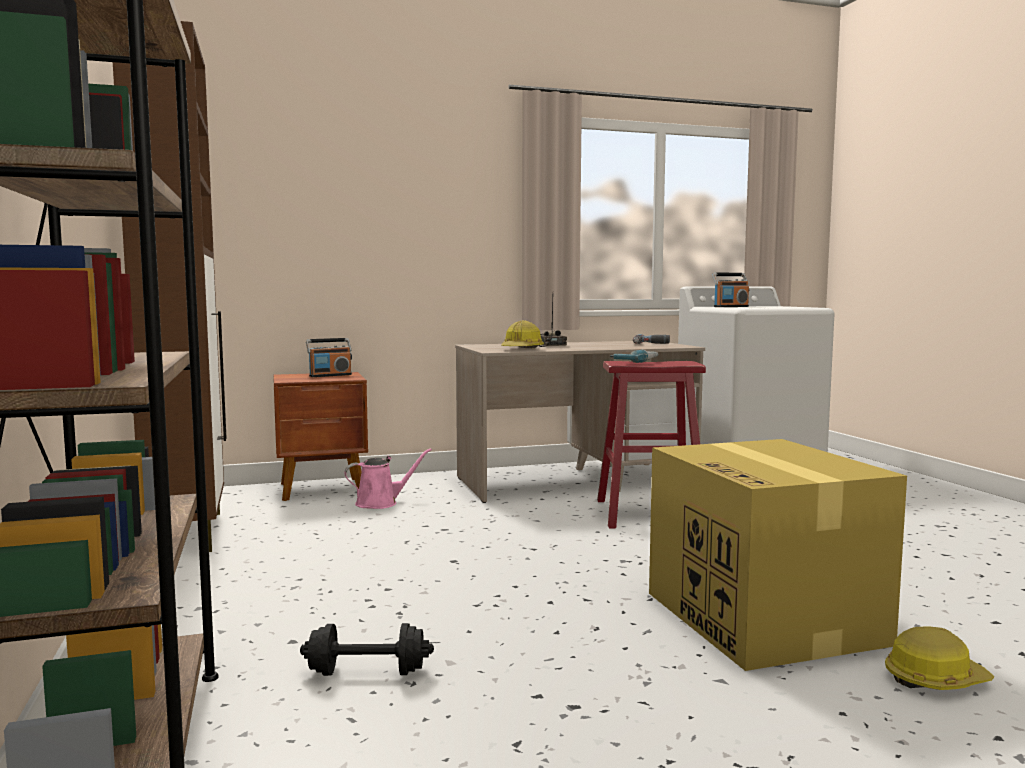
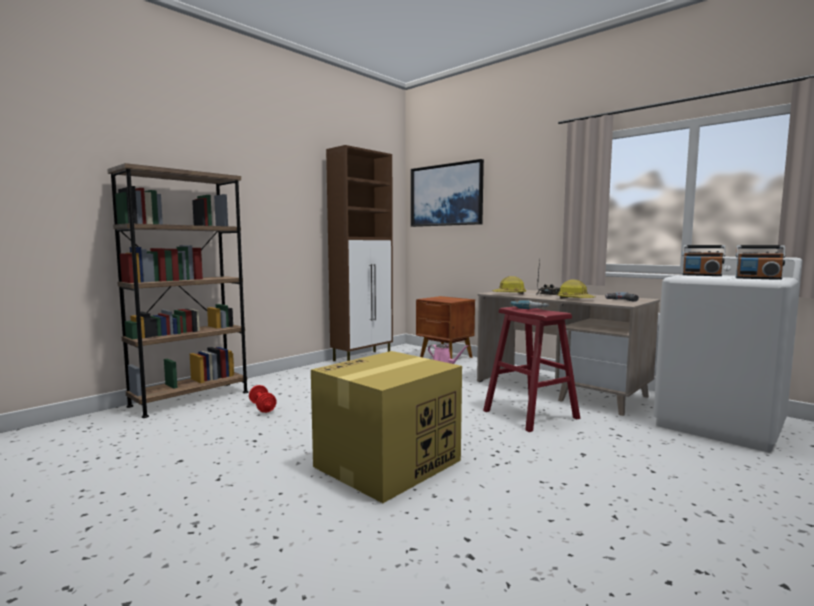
camera: 60 degrees right, 0 degrees up
black dumbbell [300,623,434,676] -> red dumbbell [249,385,277,413]
radio [306,338,352,377] -> radio moved to [736,245,786,280]
hard hat [885,627,994,690] -> hard hat moved to [558,279,595,299]
none -> picture [411,159,484,227]

